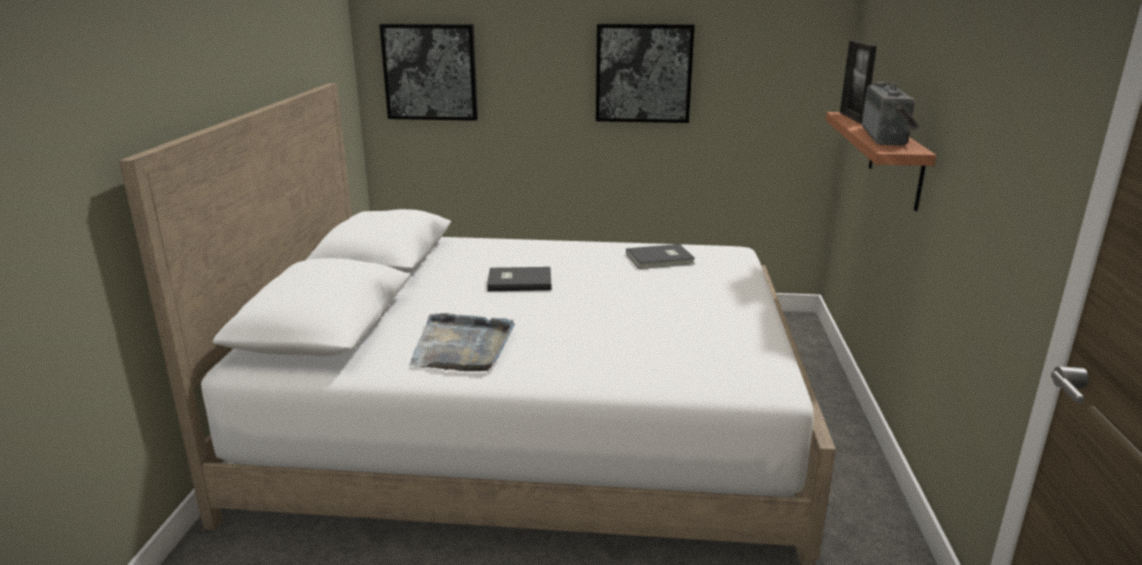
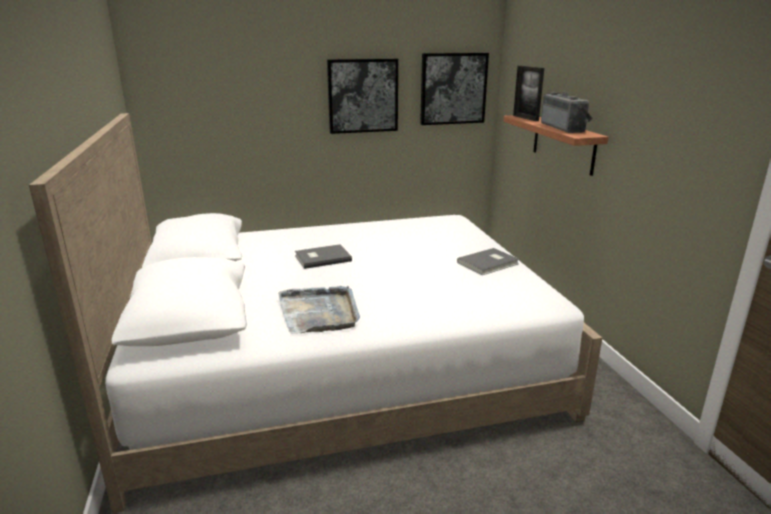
camera: 20 degrees left, 0 degrees up
picture [379,24,478,121] -> picture moved to [420,53,489,125]
grey book [626,244,695,269] -> grey book moved to [457,248,519,275]

